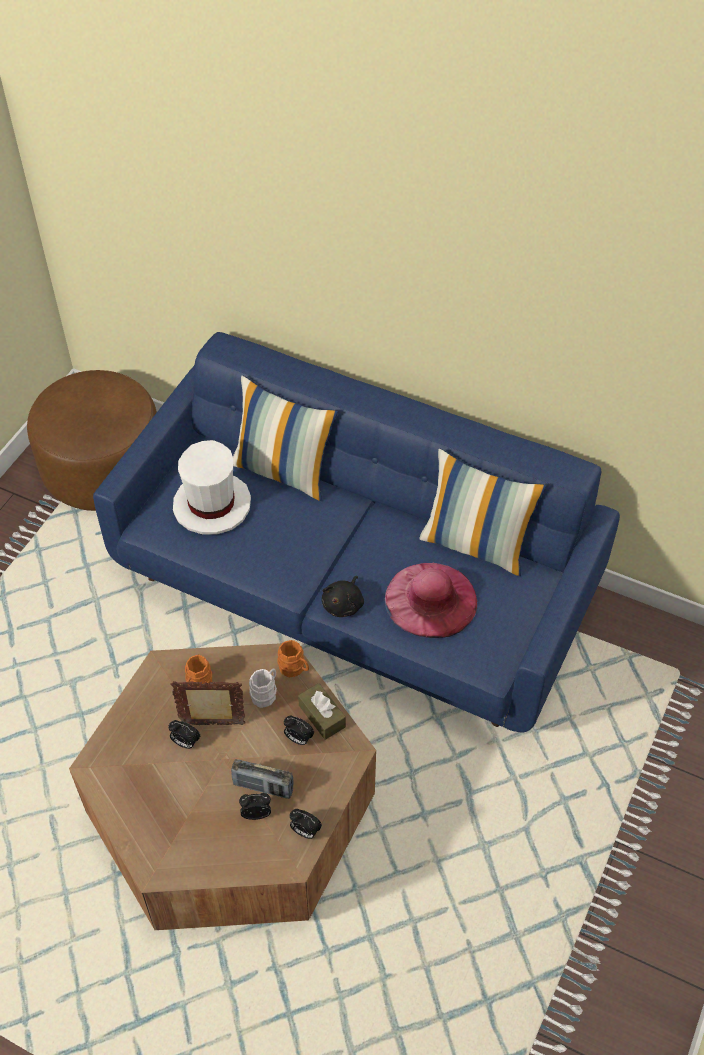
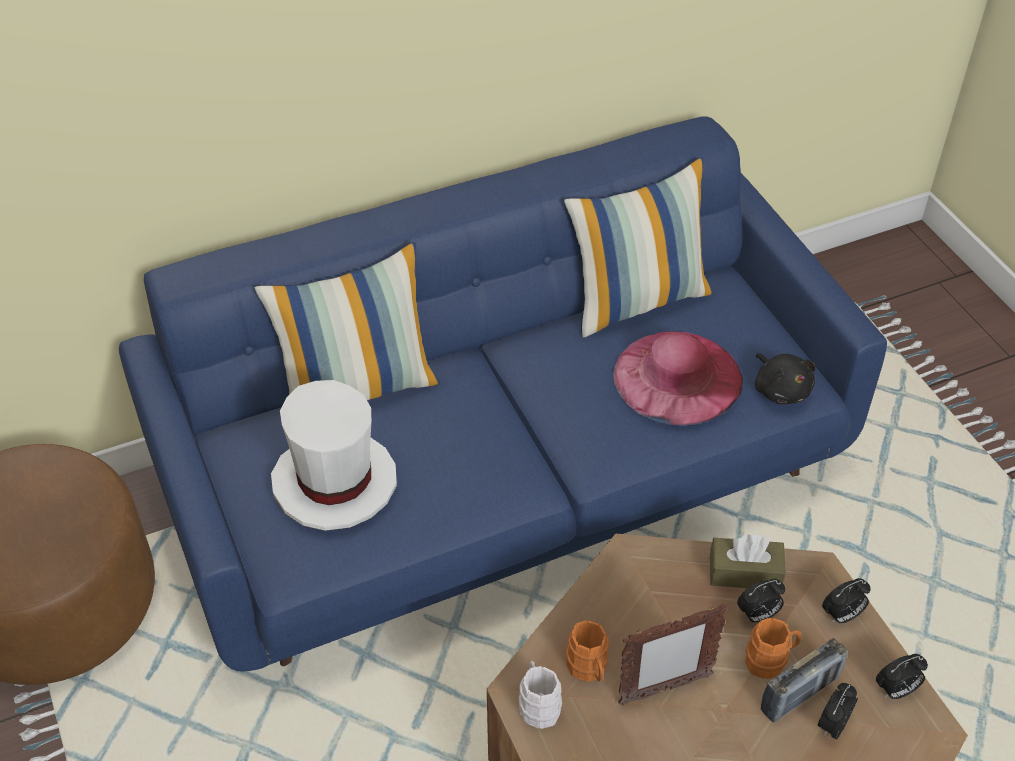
camera: 50 degrees left, 5 degrees down
alarm clock [168,720,200,749] -> alarm clock moved to [822,578,871,623]
picture frame [170,681,246,725] -> picture frame turned 150 degrees counterclockwise [618,604,728,706]
white mug [249,668,277,708] -> white mug moved to [519,661,562,729]
orange mug [277,640,309,677] -> orange mug moved to [745,618,801,679]
black plush toy [322,576,364,617] -> black plush toy moved to [755,353,816,404]

